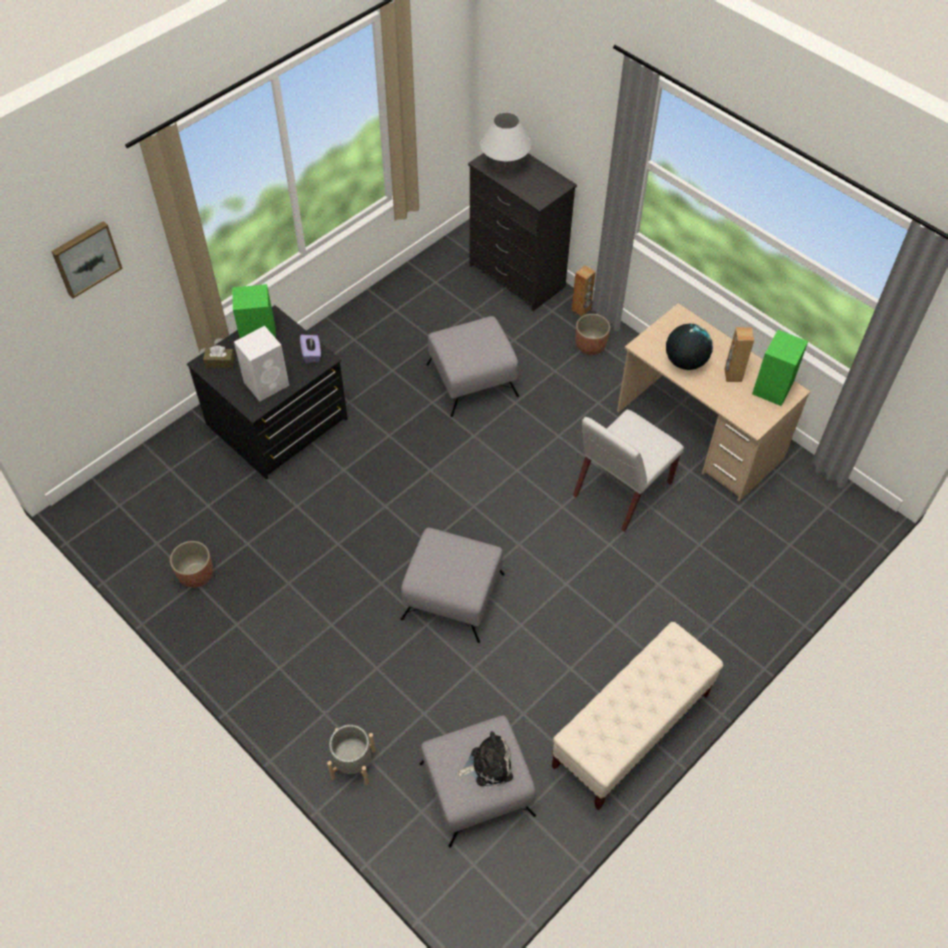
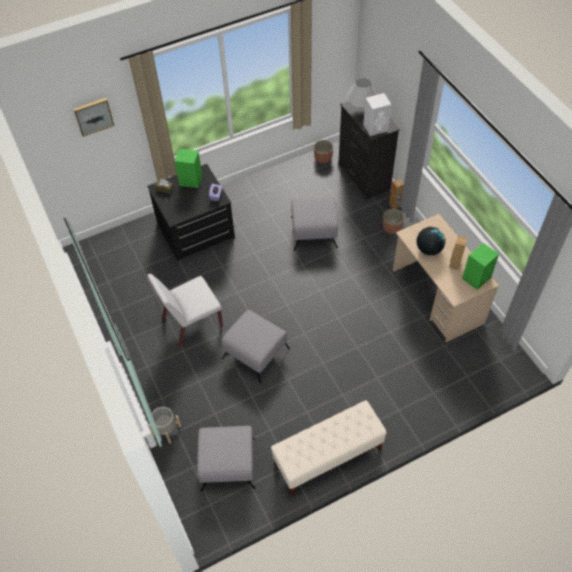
camera: 20 degrees right, 0 degrees up
planter [170,541,213,588] -> planter moved to [314,140,333,164]
white speaker [234,326,289,402] -> white speaker moved to [363,93,391,136]
plush toy [457,731,513,786] -> none
white chair [573,409,684,532] -> white chair moved to [147,274,223,348]

